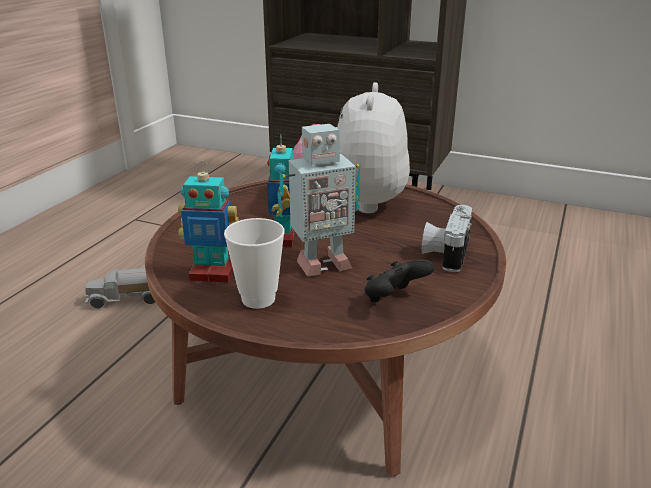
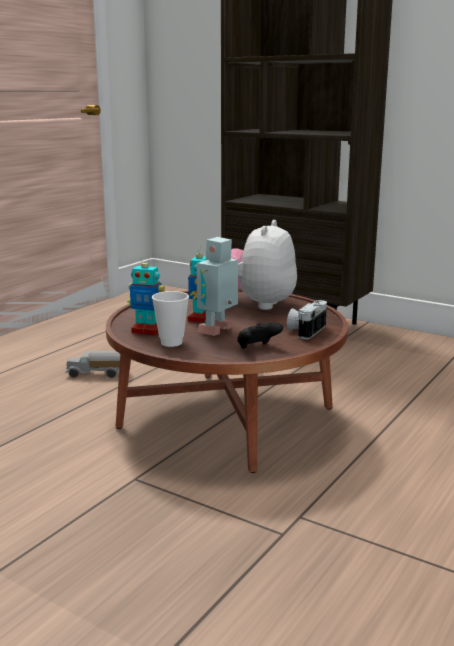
camera: 10 degrees right, 10 degrees down
toy robot [277,124,360,276] -> toy robot turned 135 degrees clockwise [196,237,238,336]

